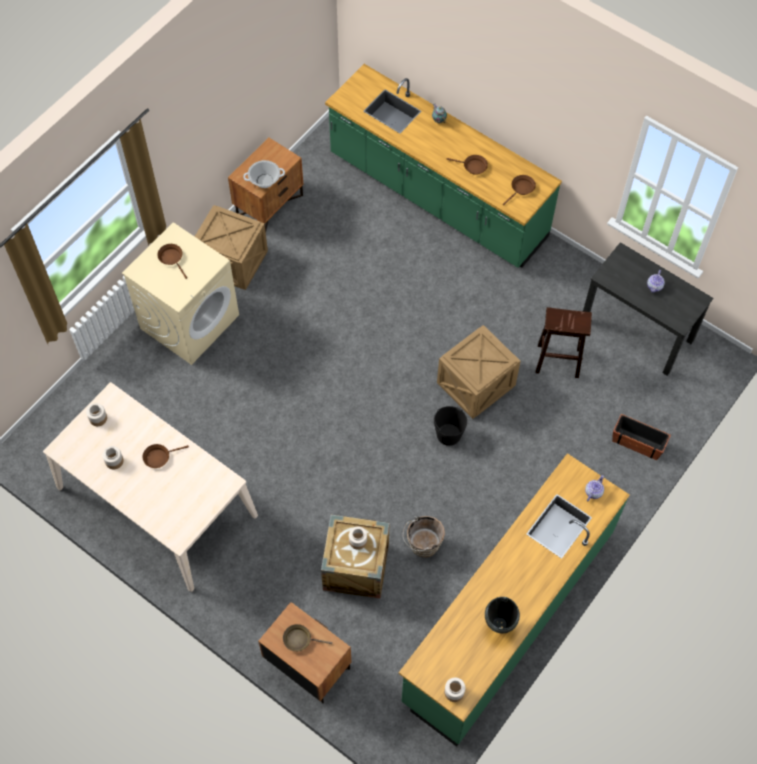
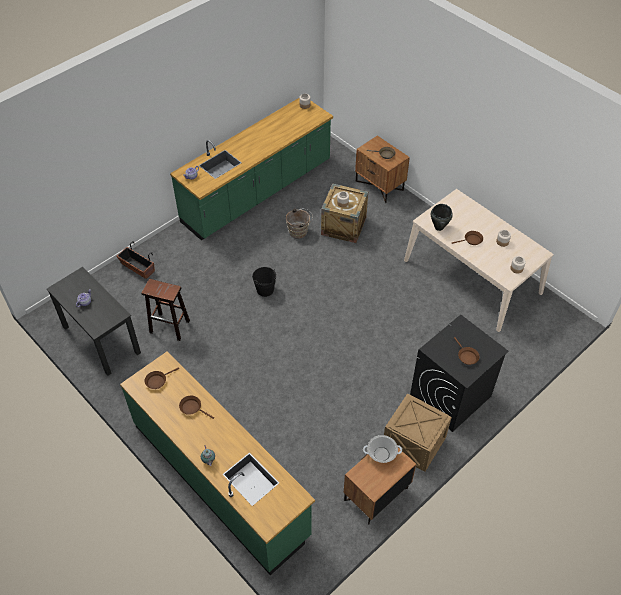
camera: 170 degrees left, 10 degrees down
beige washing machine [122,222,239,365] -> black washing machine [410,315,509,432]
crate [437,325,521,419] -> none
black cooking pot [485,597,520,634] -> black cooking pot moved to [431,204,453,231]

